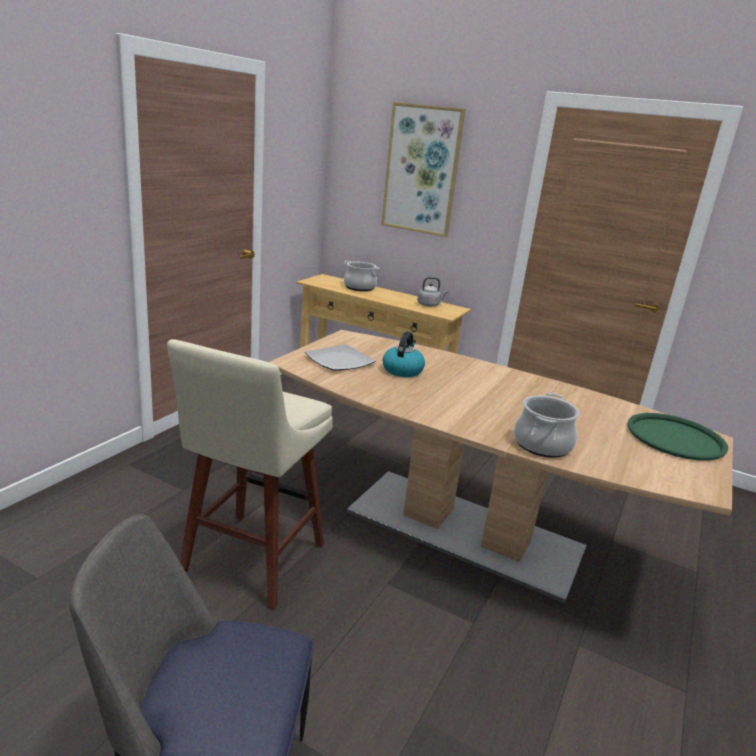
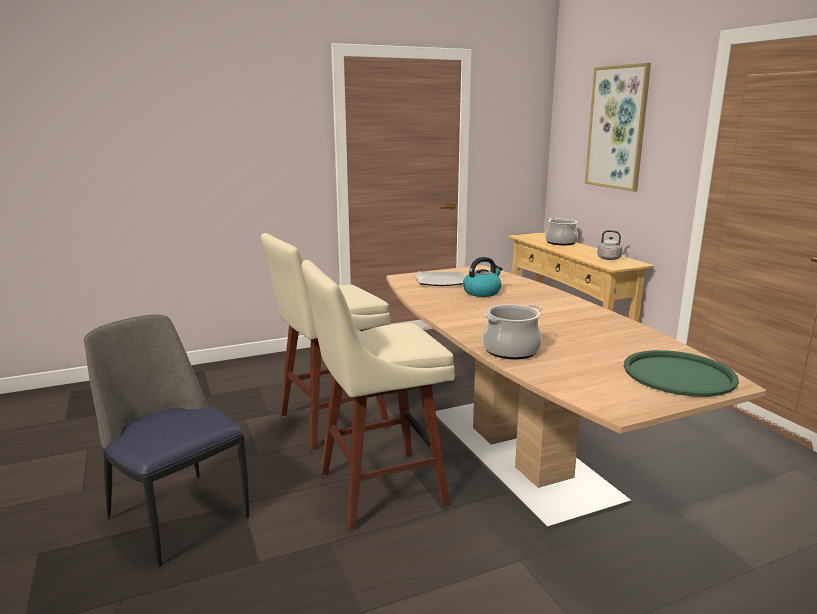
camera: 40 degrees right, 5 degrees down
none -> beige stool [302,260,455,531]

